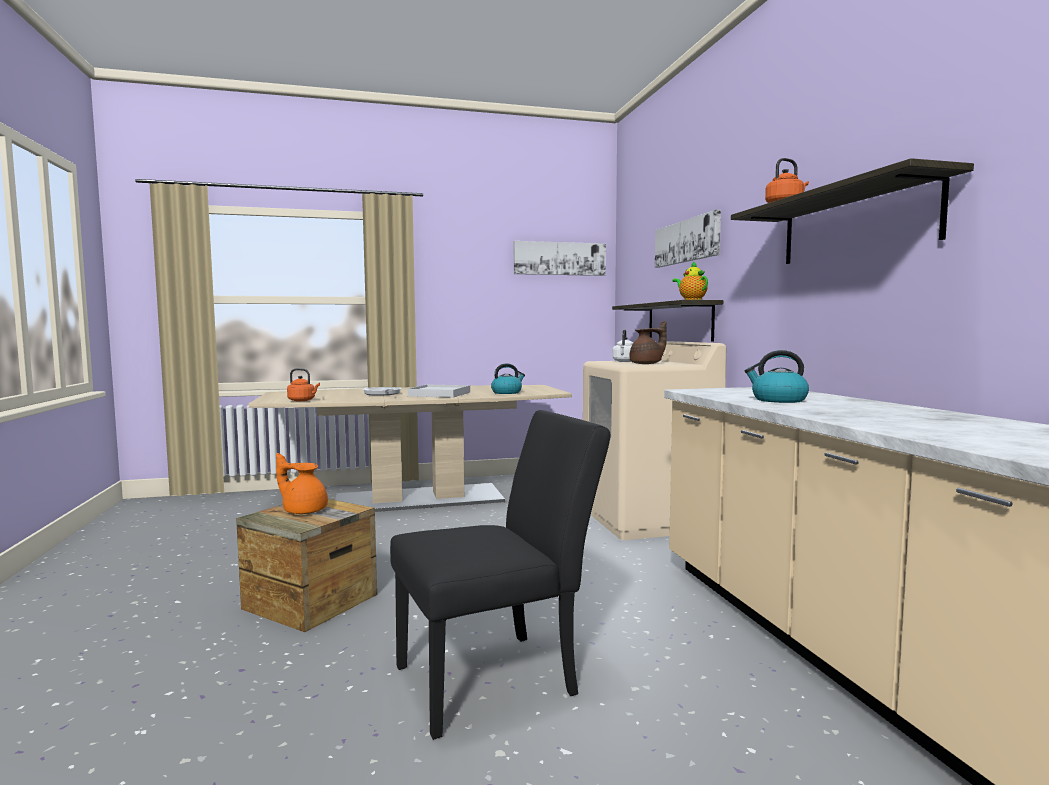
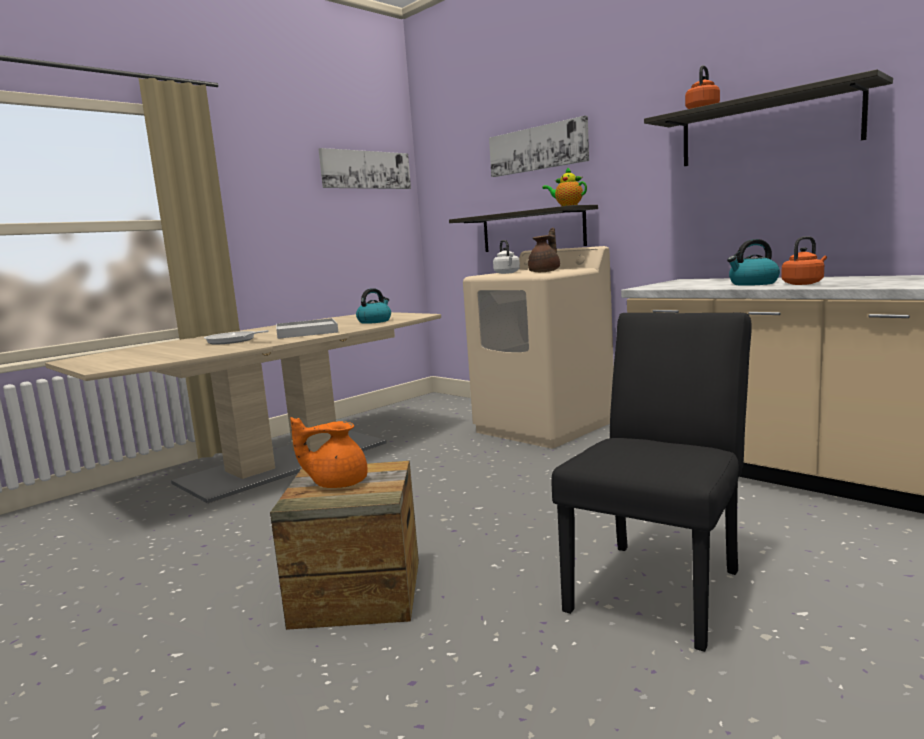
camera: 30 degrees left, 5 degrees up
orange kettle [287,368,320,401] -> orange kettle moved to [781,236,827,285]

